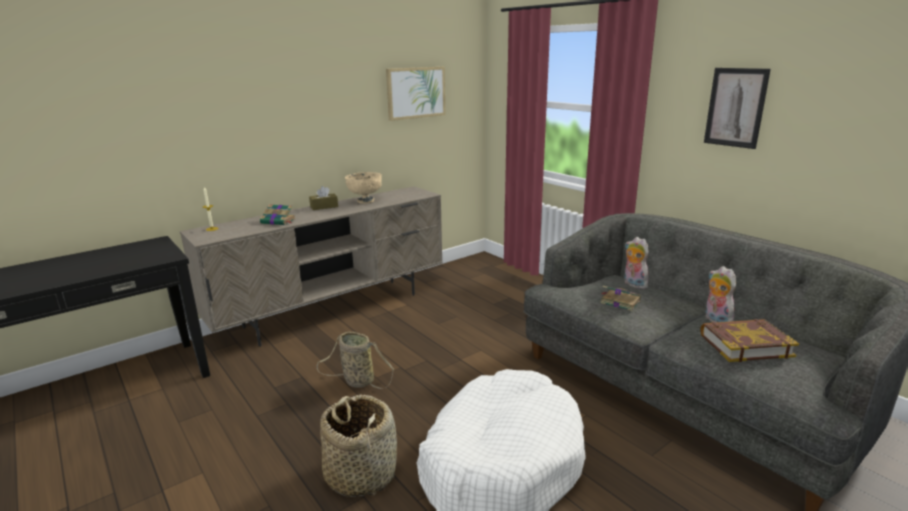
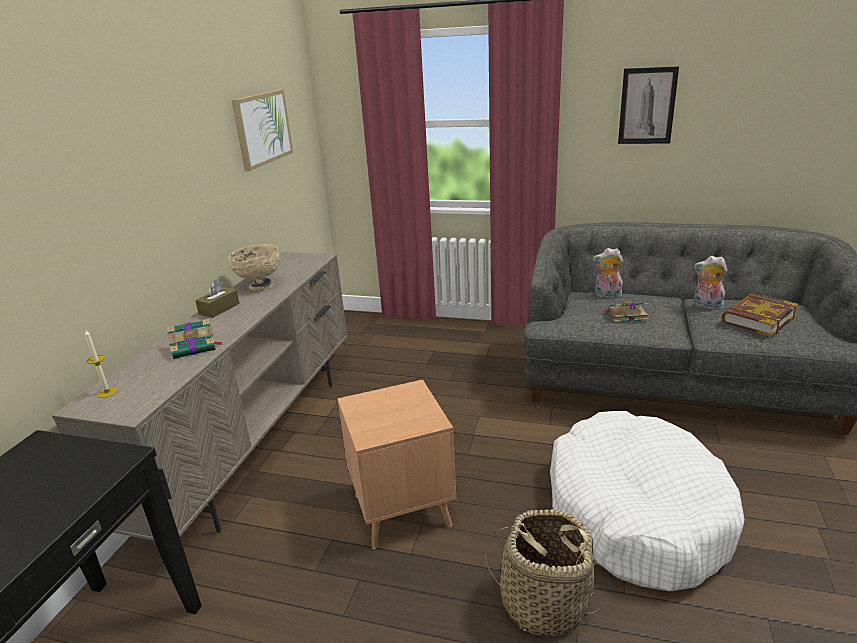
camera: 35 degrees left, 5 degrees up
basket [317,332,394,389] -> brown side table [338,380,456,549]

